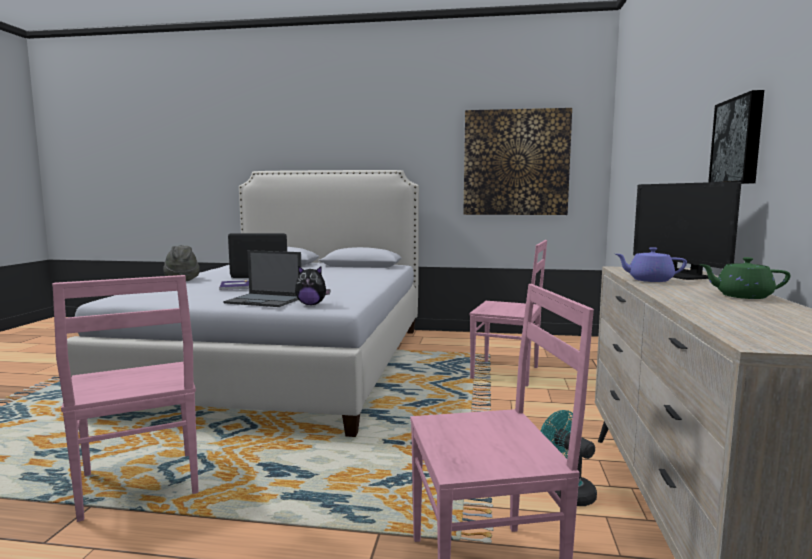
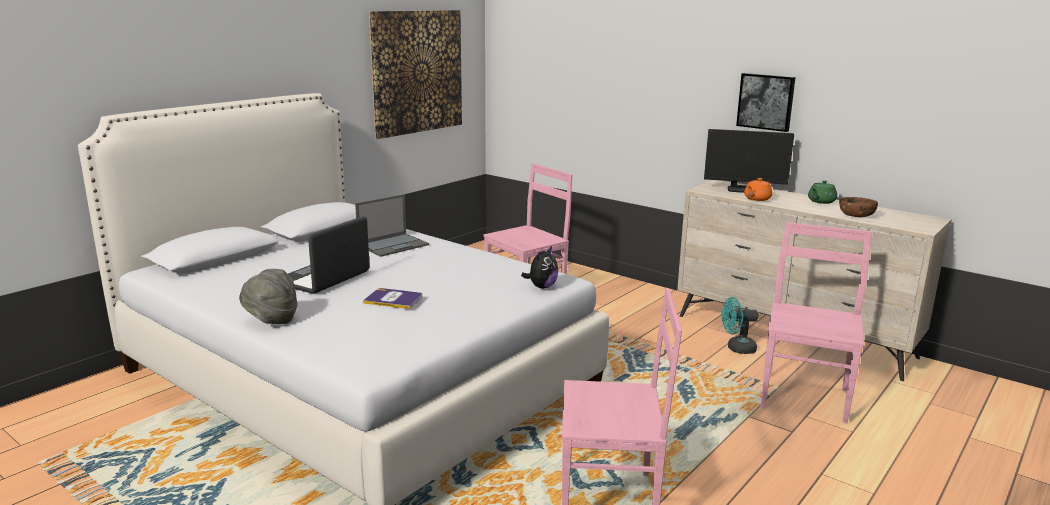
camera: 60 degrees left, 10 degrees up
laptop [224,250,302,307] -> laptop moved to [355,194,429,257]
purple teapot [616,247,687,282] -> orange teapot [744,178,773,201]
none -> brown bowl [839,197,878,217]

